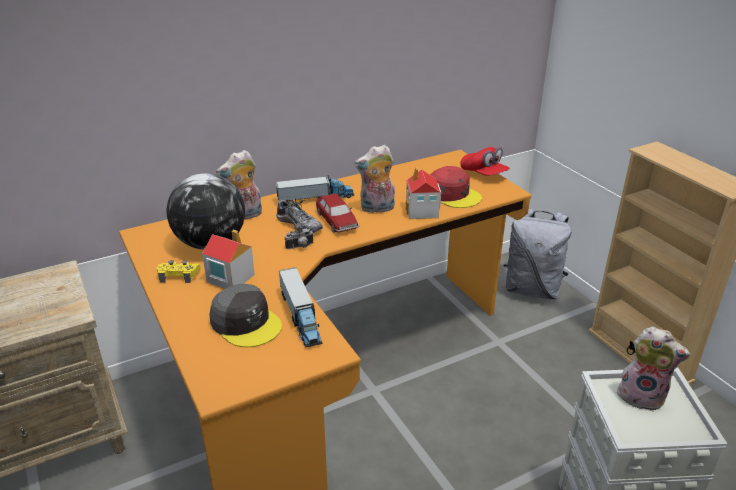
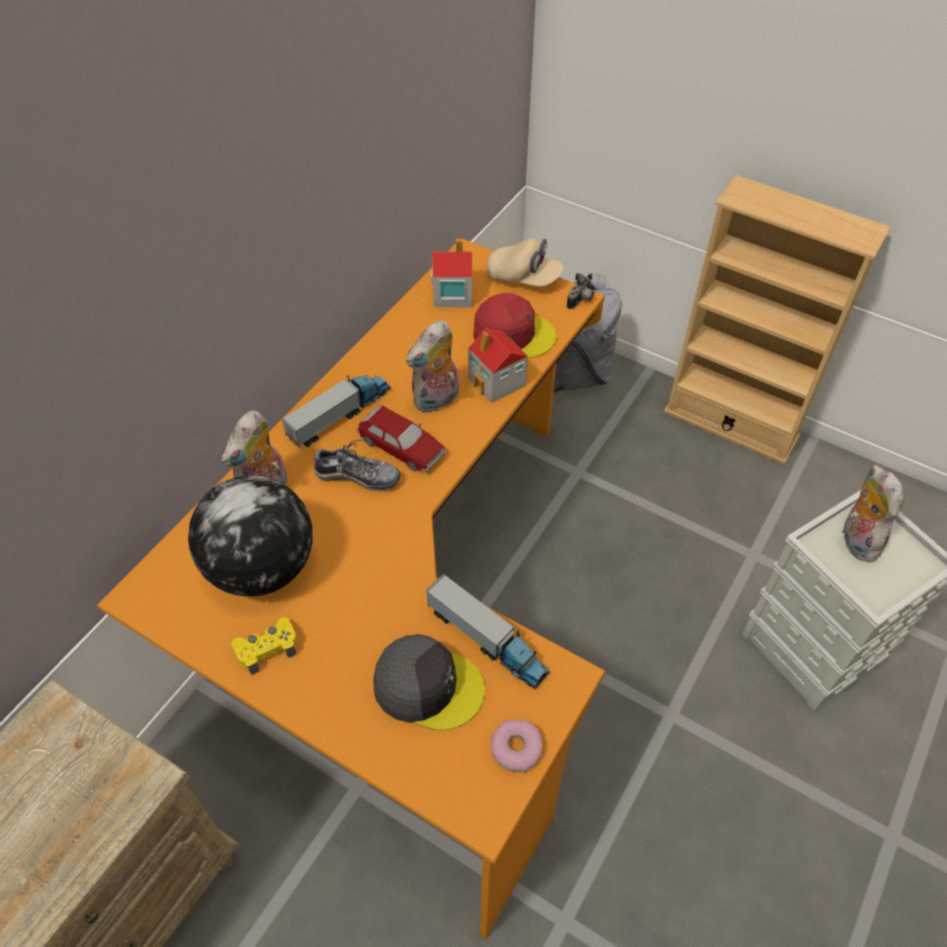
camera: 30 degrees left, 20 degrees up
toy house [202,229,255,289] -> toy house moved to [431,239,472,307]
camera [285,222,314,249] -> camera moved to [567,273,594,309]
red cap [461,147,510,176] -> beige cap [487,238,564,287]
plush toy [617,327,690,411] -> plush toy turned 90 degrees counterclockwise [842,464,904,562]
none -> donut [491,719,543,773]

